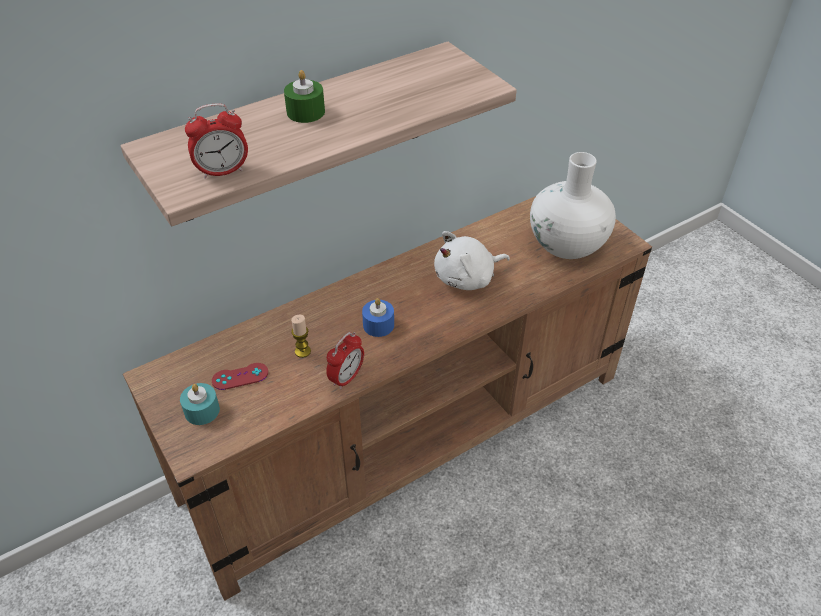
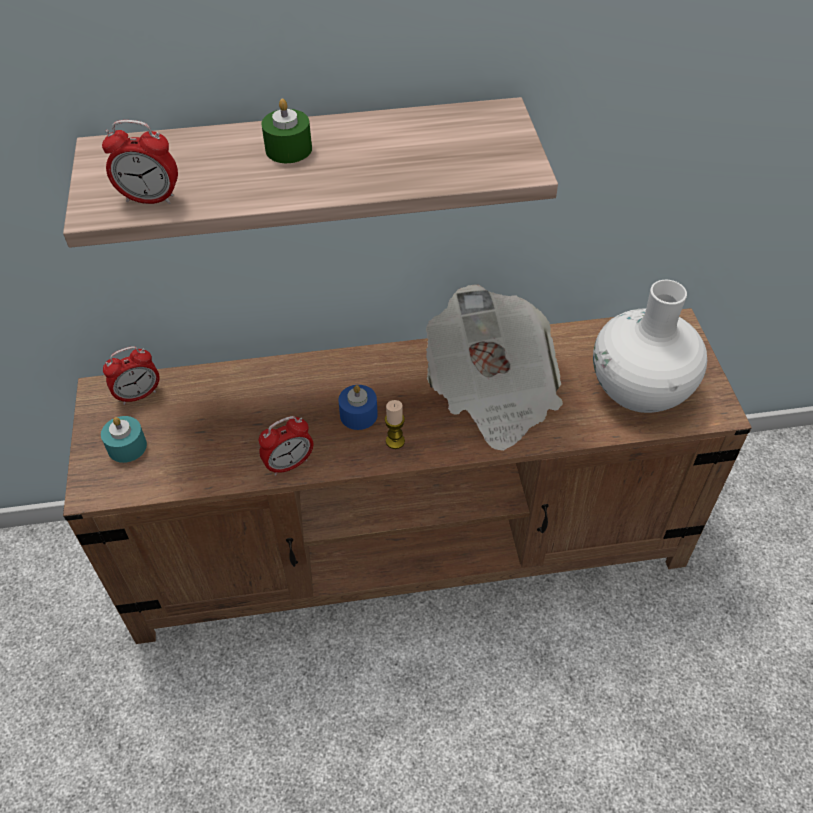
camera: 25 degrees right, 5 degrees up
red game controller [212,363,268,390] -> none
candle [291,315,311,358] -> candle moved to [384,400,405,449]
white plush toy [434,231,510,290] -> newspaper [426,284,563,451]
none -> alarm clock [103,346,159,405]

